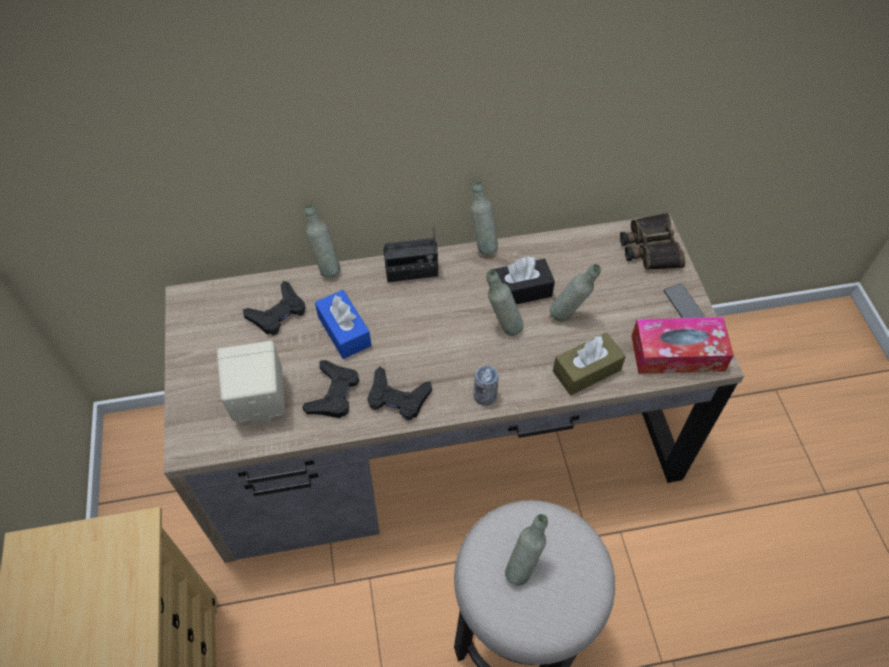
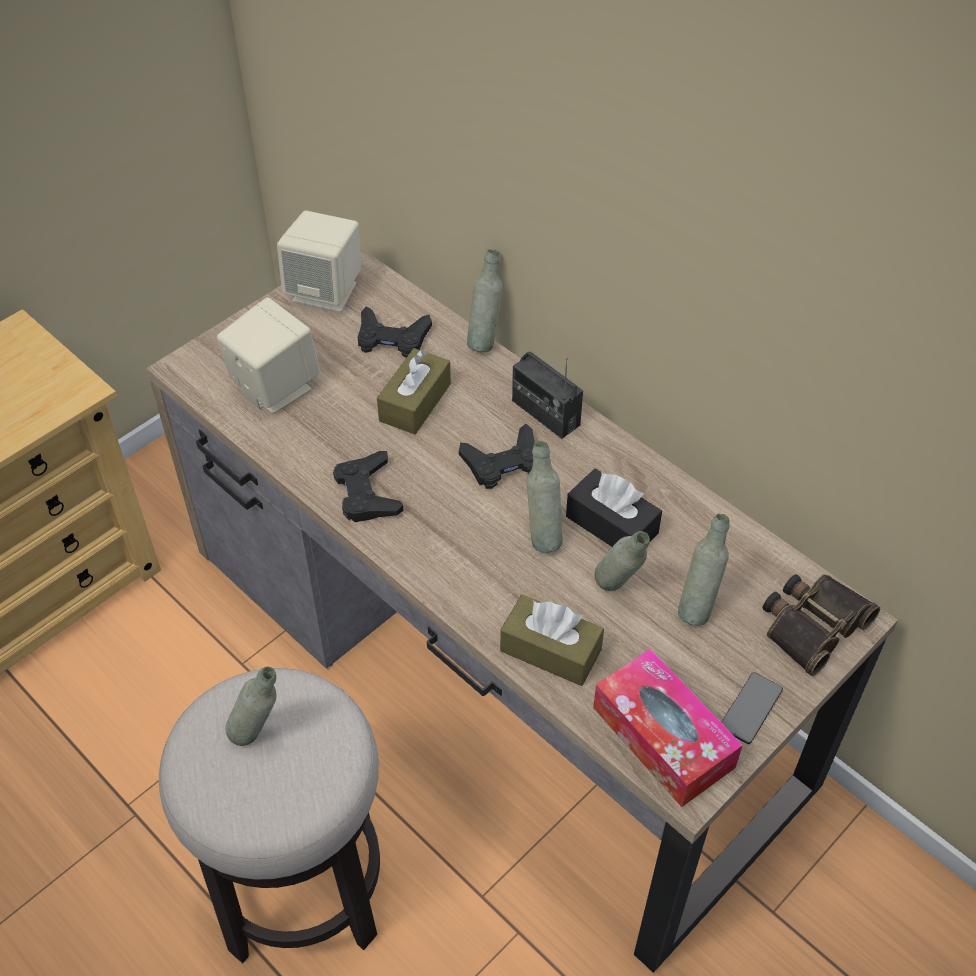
camera: 55 degrees right, 5 degrees down
black game controller [302,360,359,418] -> black game controller moved to [459,424,535,489]
blue tissue box [315,290,371,359] -> brown tissue box [377,348,451,434]
grey bottle [470,181,498,255] -> grey bottle moved to [678,514,730,626]
can [474,366,499,406] -> none
none -> beige speaker [277,211,361,313]

